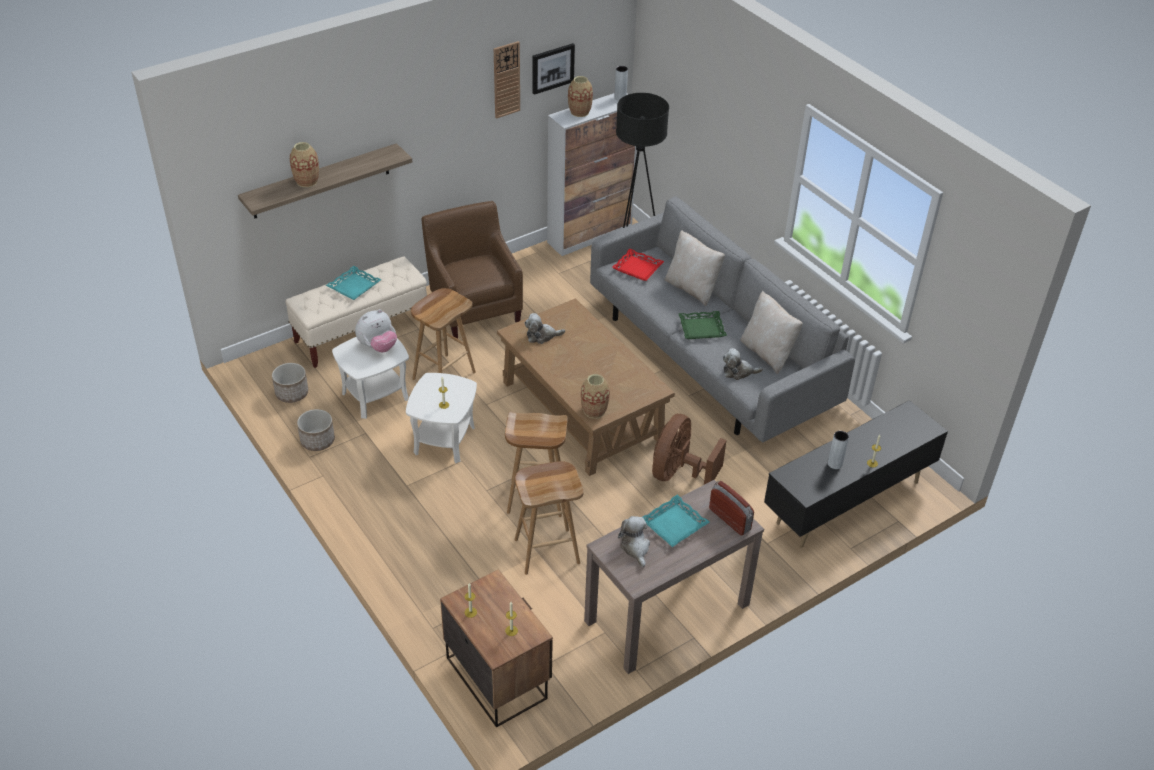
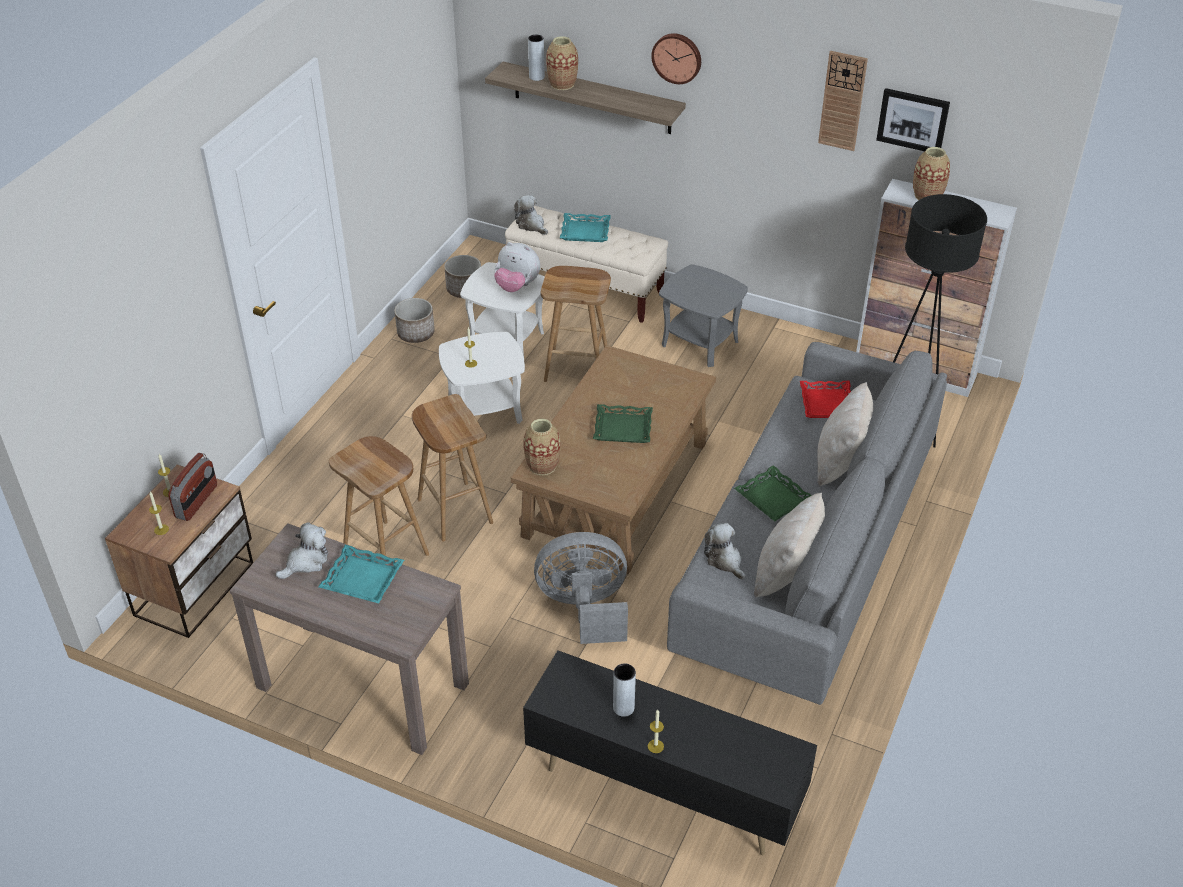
camera: 60 degrees right, 0 degrees up
brown armchair [421,201,523,339] -> grey side table [659,264,748,367]
plush toy [524,313,565,344] -> plush toy moved to [514,195,548,235]
grey vase [615,66,628,101] -> grey vase moved to [528,35,545,81]
brown fan [652,414,727,485] -> grey fan [534,532,628,644]
radio [709,481,754,536] -> radio moved to [168,453,217,521]
none -> green tray [593,404,653,443]
none -> wall clock [651,33,701,84]

